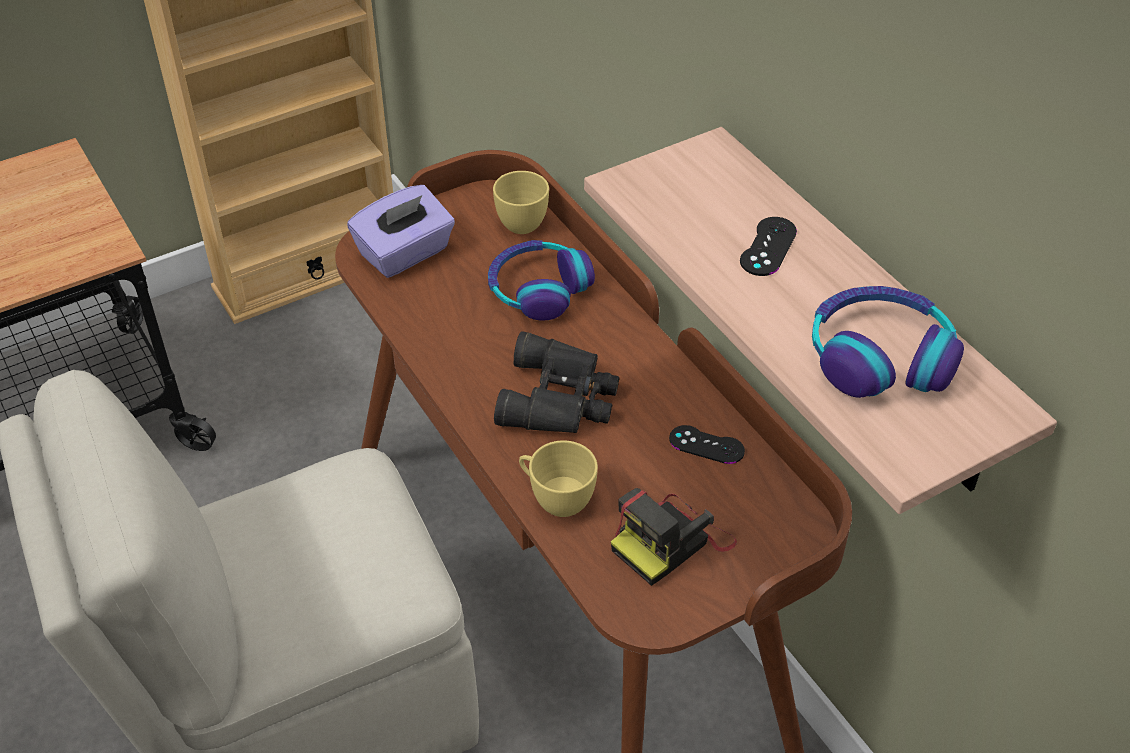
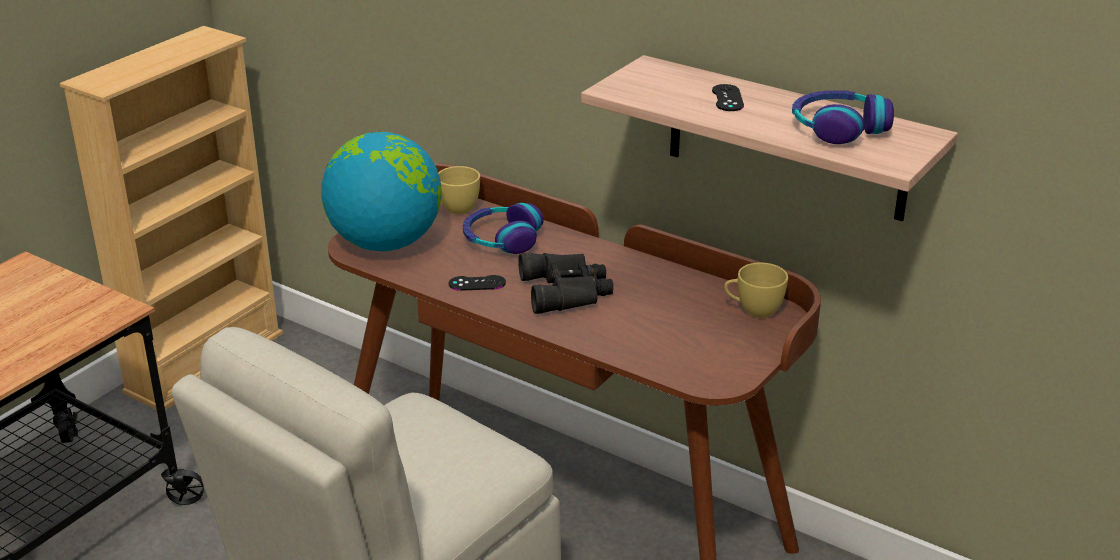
camera: 25 degrees left, 15 degrees down
purple tissue box [347,185,455,278] -> globe [321,132,442,251]
yellow cup [519,440,598,517] -> yellow cup moved to [724,262,788,318]
camera [611,488,737,586] -> none
black game controller [669,425,745,464] -> black game controller moved to [449,275,506,291]

